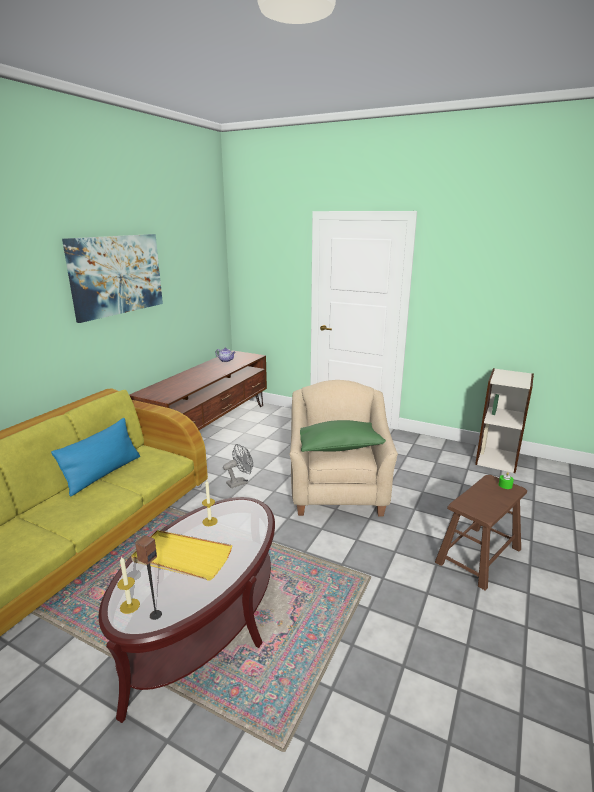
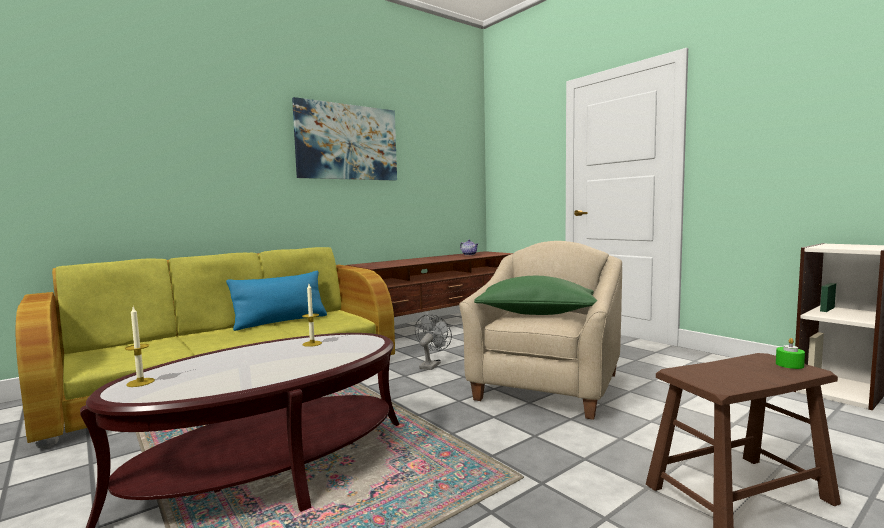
camera: 25 degrees right, 15 degrees down
yellow tray [131,530,232,581] -> none
speaker [135,535,162,620] -> none
grey fan [223,444,253,488] -> grey fan turned 60 degrees counterclockwise [415,314,452,370]

